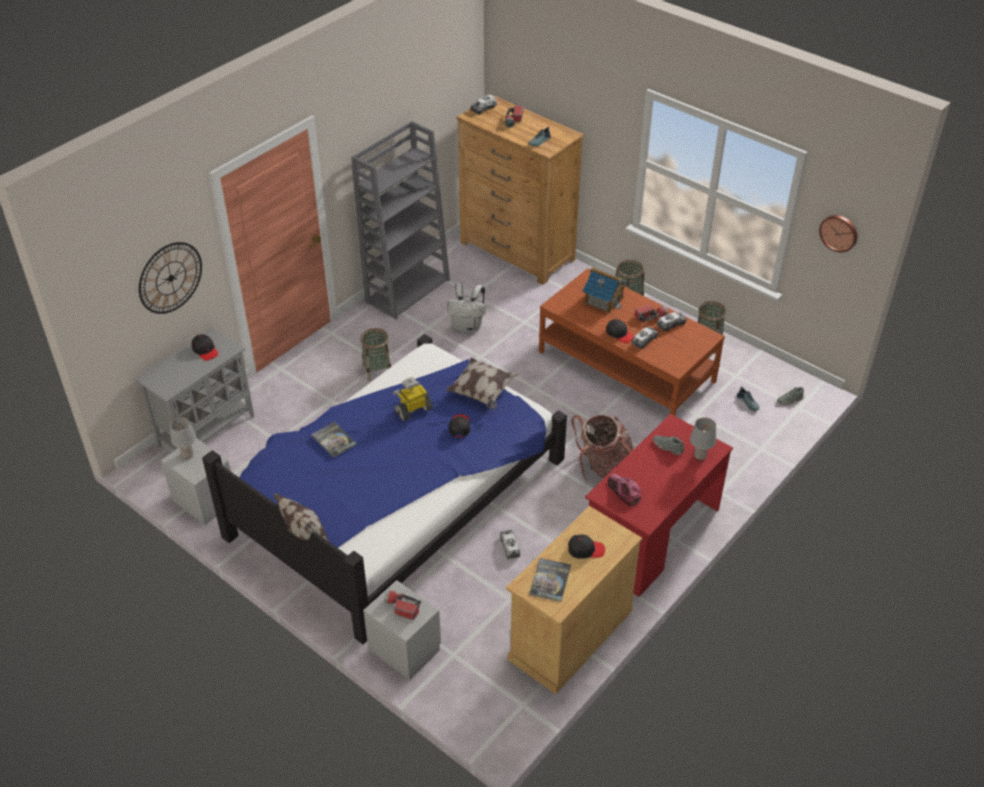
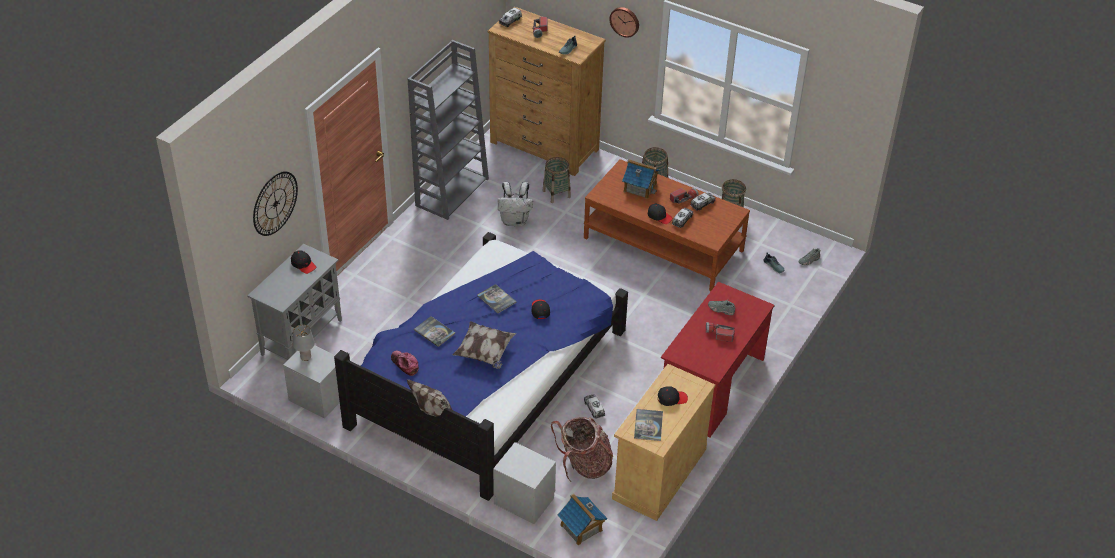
camera: 10 degrees left, 0 degrees up
basket [360,328,391,381] -> basket moved to [543,157,571,203]
flashlight [385,590,421,620] -> flashlight moved to [706,322,735,342]
toy robot [393,377,433,421] -> book [477,284,517,313]
pillow [446,358,518,409] -> pillow moved to [453,321,516,369]
backpack [572,415,633,481] -> backpack moved to [551,417,613,482]
cap [608,474,641,507] -> cap moved to [391,350,419,376]
grey table lamp [690,417,716,460] -> none
wall clock [819,215,858,252] -> wall clock moved to [609,7,639,38]
none -> toy house [557,494,607,545]

